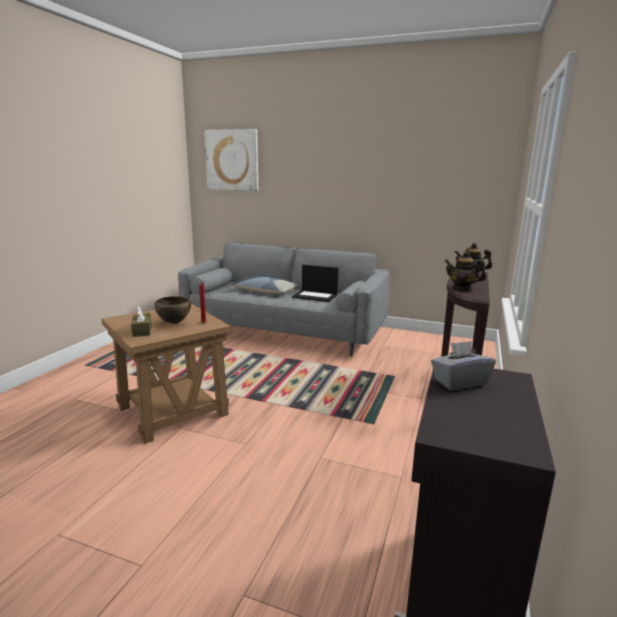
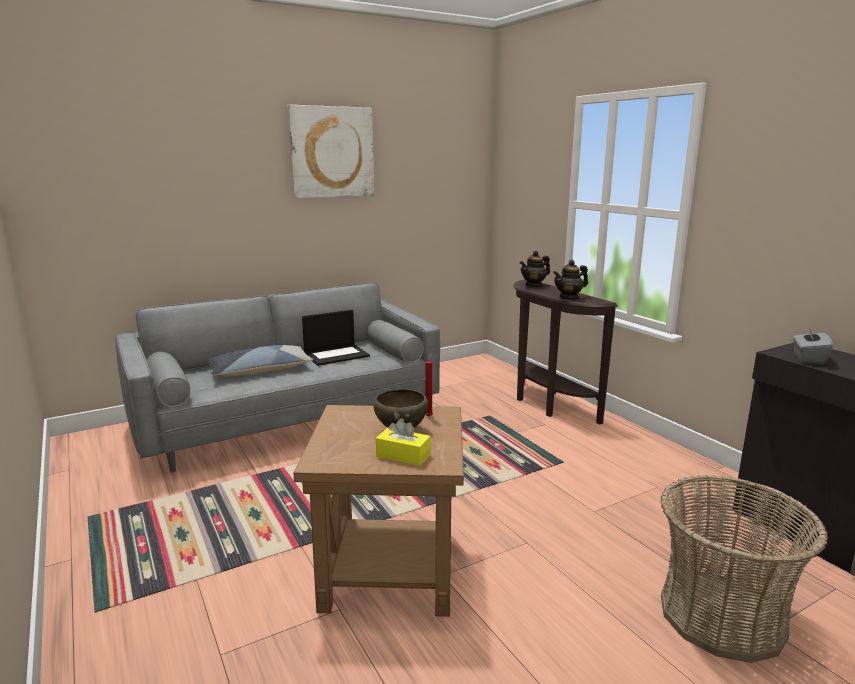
camera: 50 degrees left, 0 degrees up
brown tissue box [131,306,151,337] -> yellow tissue box [376,418,431,466]
picture [204,129,258,191] -> picture moved to [287,105,374,199]
none -> basket [660,475,828,663]

